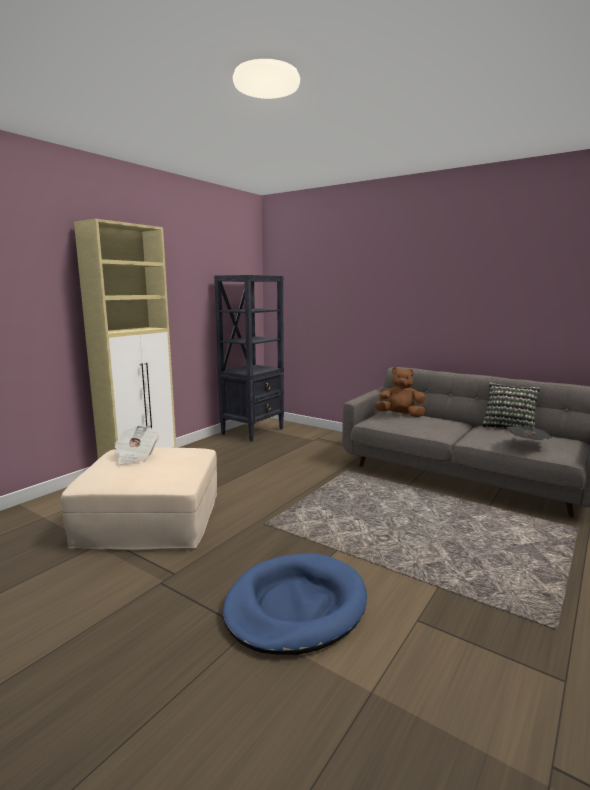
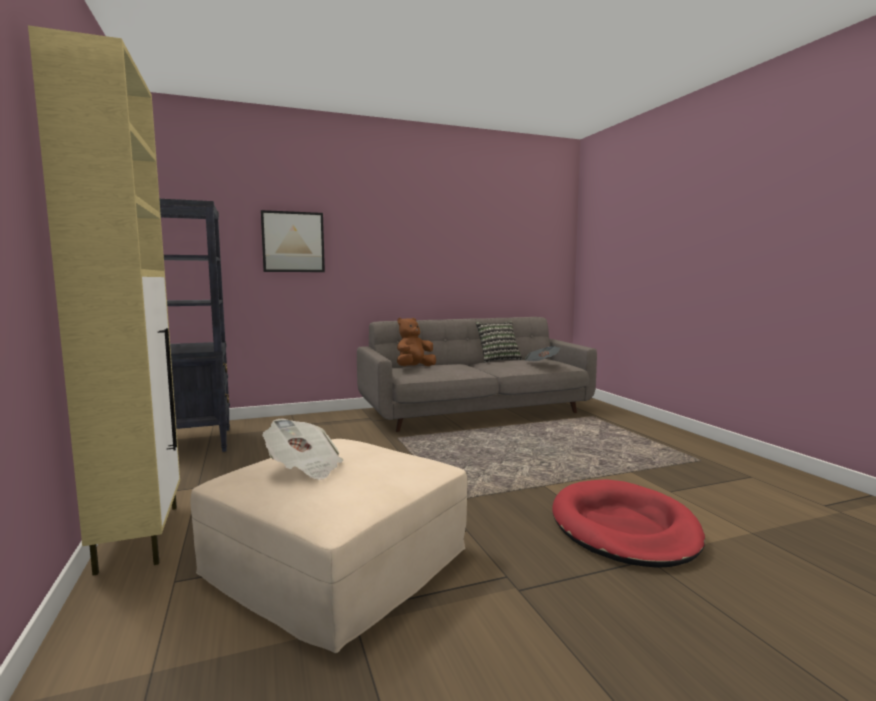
camera: 55 degrees left, 5 degrees down
blue dog bed [223,553,367,655] -> red dog bed [553,479,705,568]
none -> picture [261,210,325,272]

